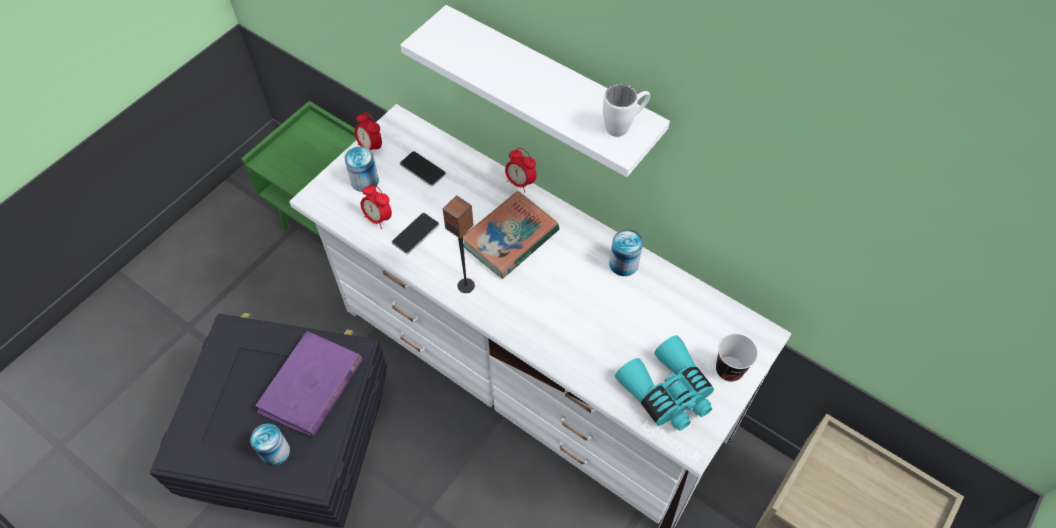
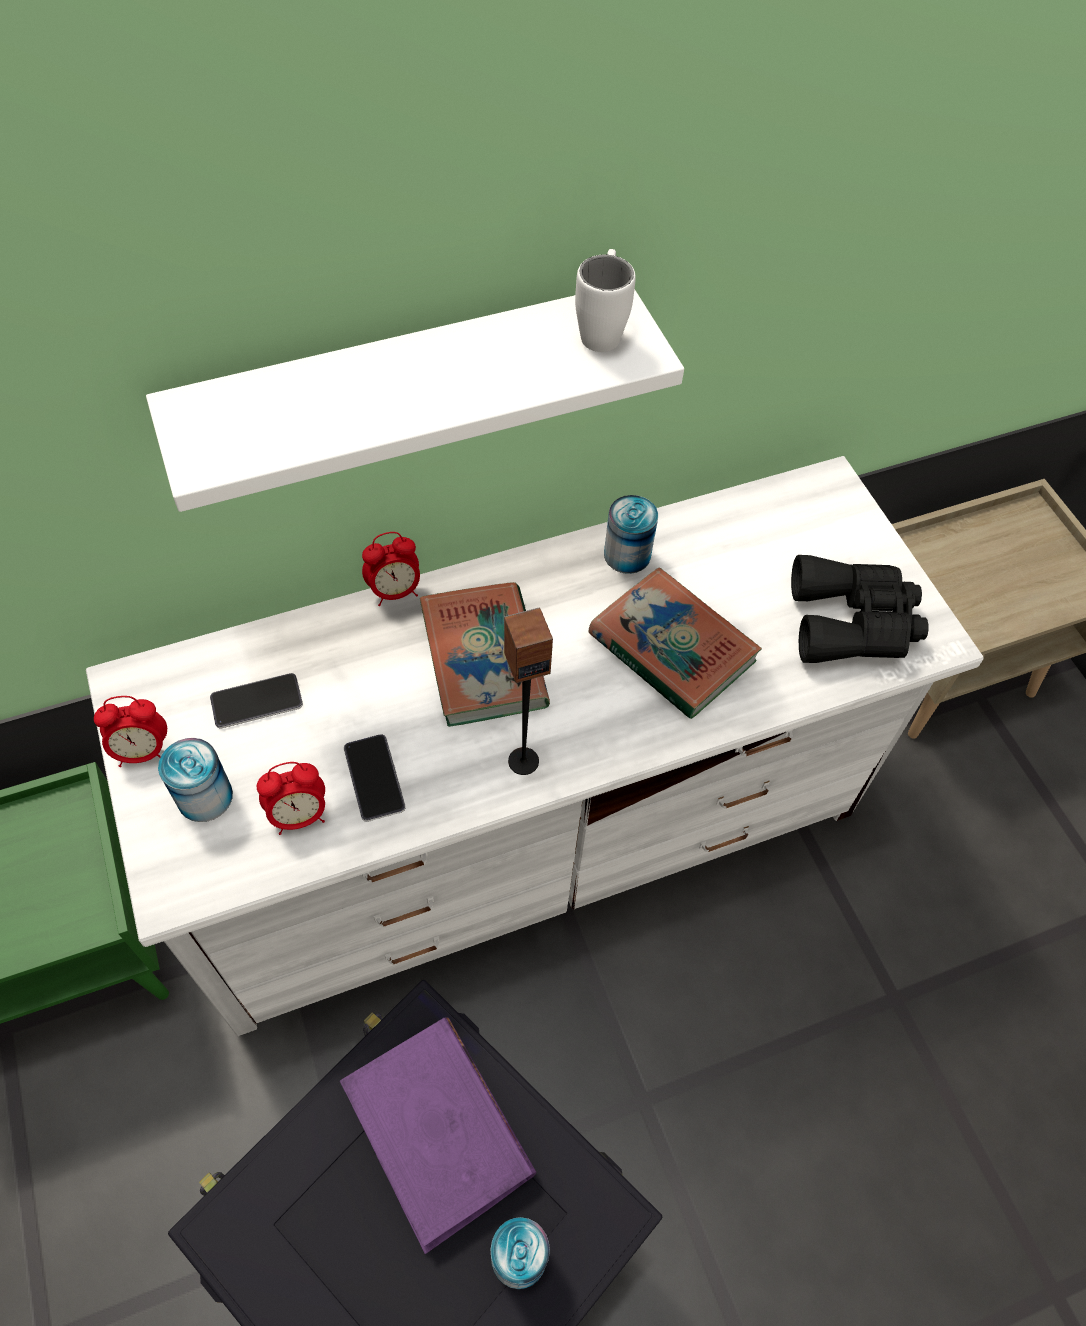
camera: 60 degrees left, 0 degrees up
turquoise binoculars [615,335,714,431] -> black binoculars [791,555,929,663]
cup [716,334,758,382] -> none
none -> book [589,567,762,719]

